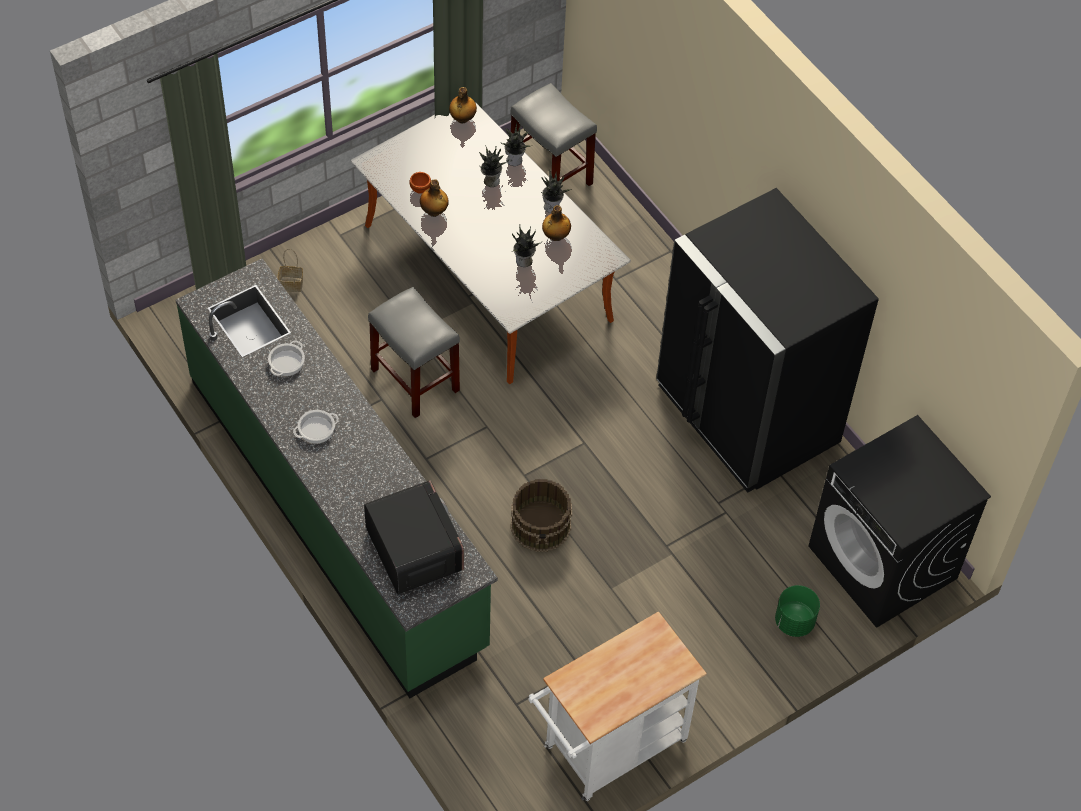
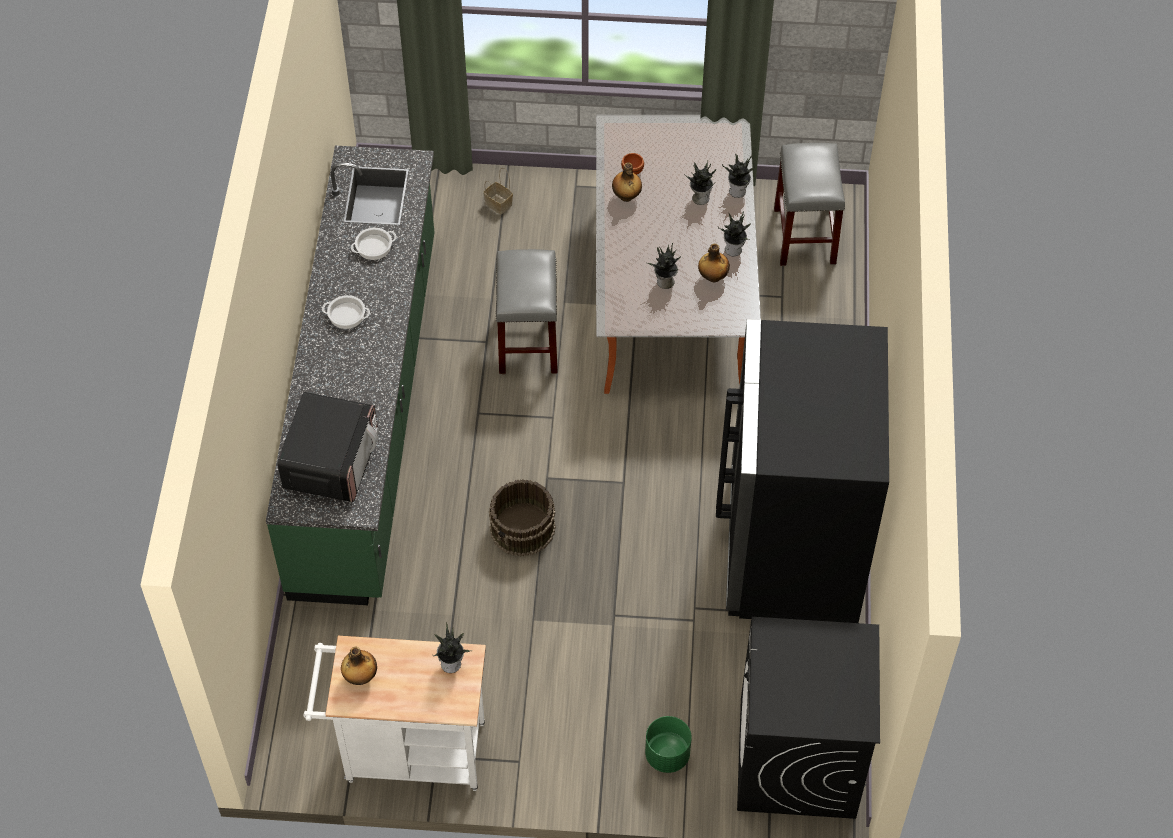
camera: 40 degrees right, 0 degrees up
bottle [449,87,477,124] -> bottle moved to [341,647,377,685]
none -> potted plant [433,623,473,673]

